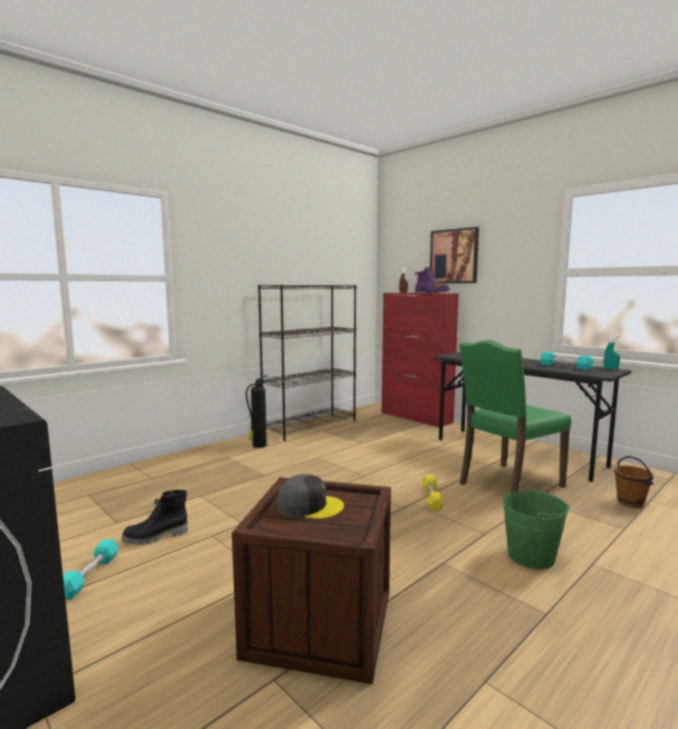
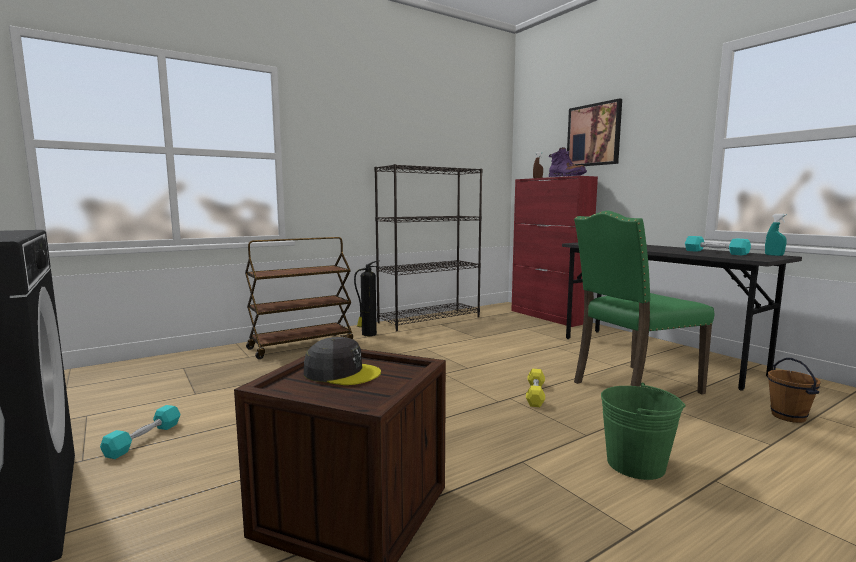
camera: 10 degrees right, 0 degrees up
black boot [121,490,188,545] -> none
none -> brown cart [245,237,353,359]

